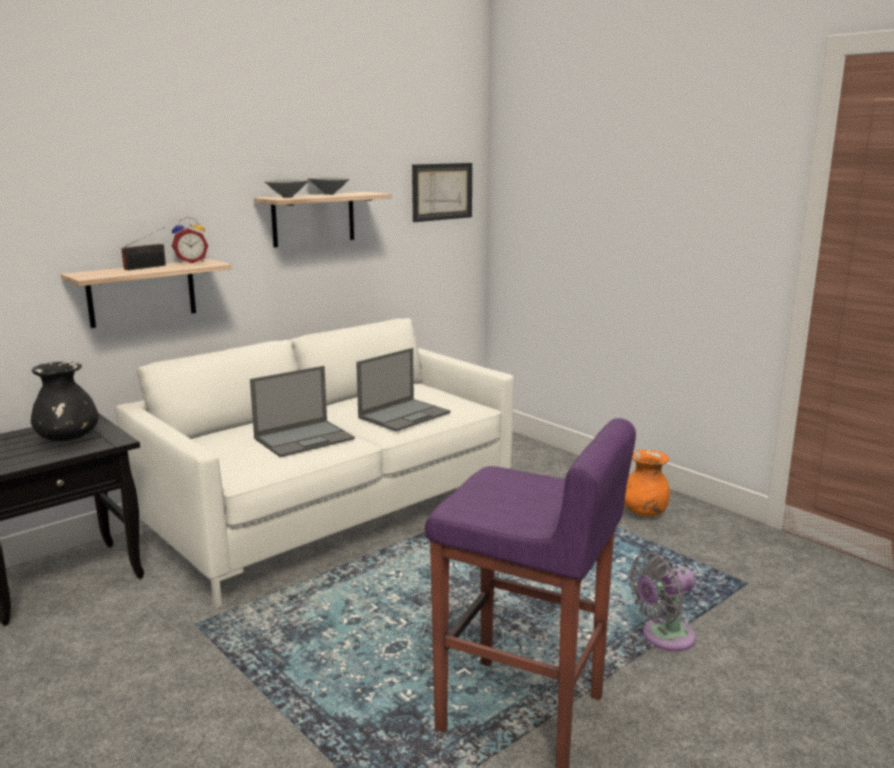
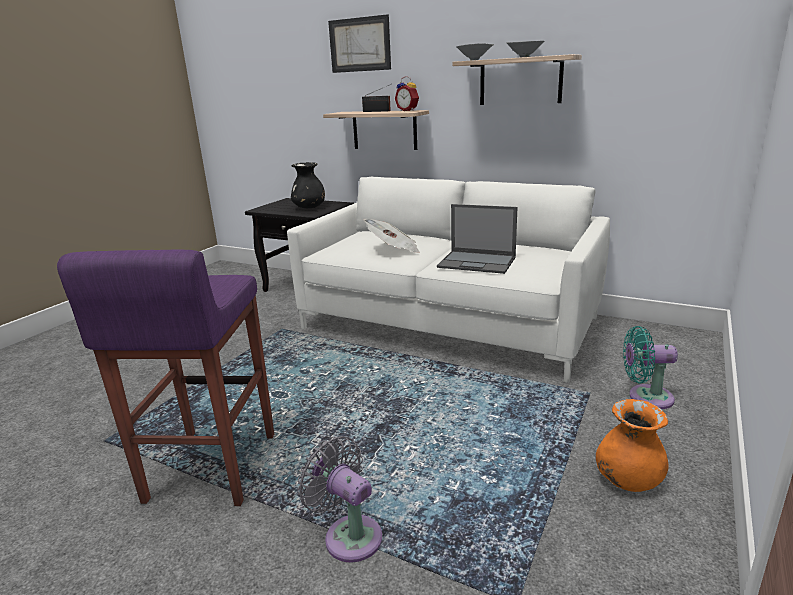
camera: 70 degrees right, 5 degrees up
laptop [250,366,355,457] -> newspaper [363,219,420,253]
picture [412,163,472,222] -> picture moved to [328,14,391,73]
none -> turquoise fan [623,326,678,409]

